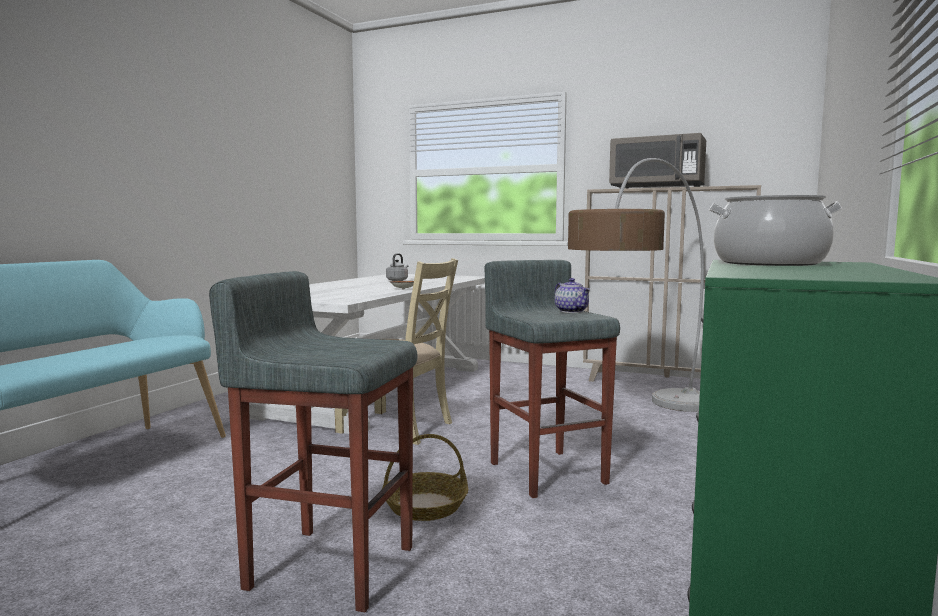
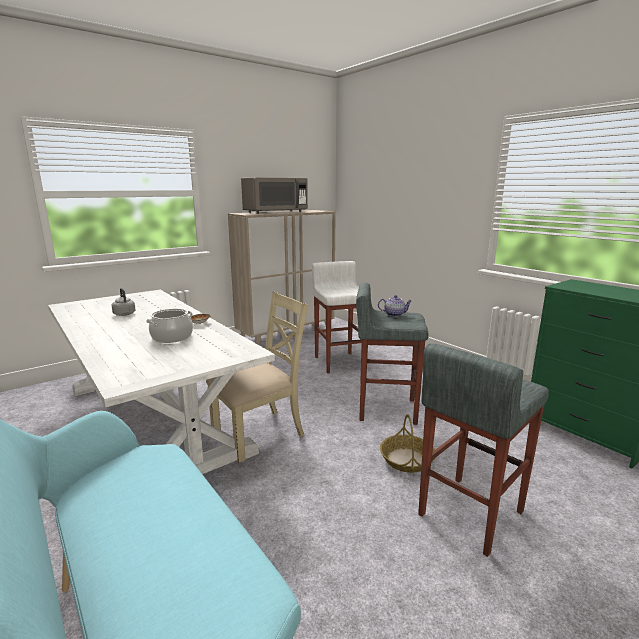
camera: 60 degrees left, 10 degrees up
floor lamp [568,158,704,412] -> white stool [312,261,362,374]
cooking pot [709,195,842,266] -> cooking pot moved to [146,308,193,343]

